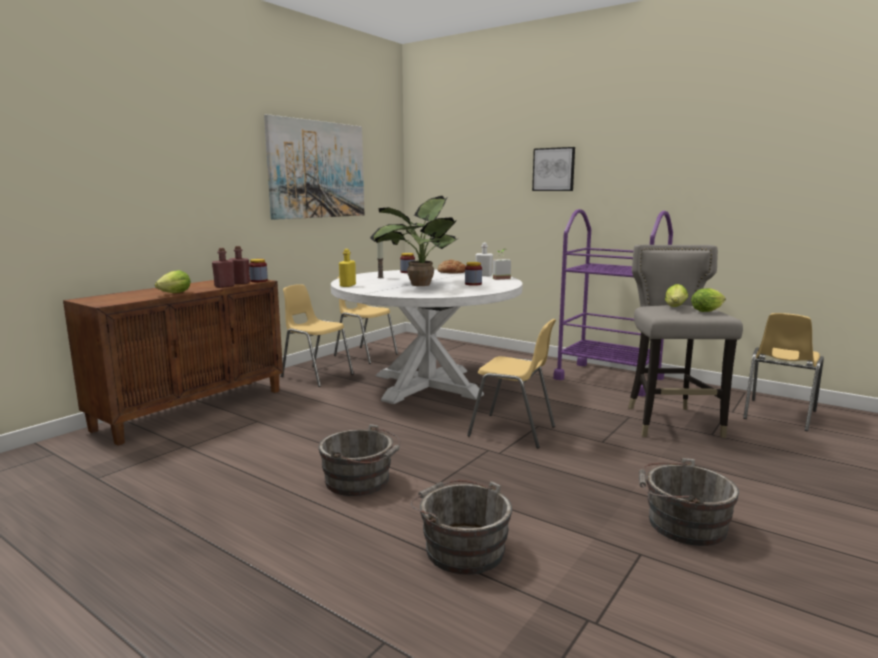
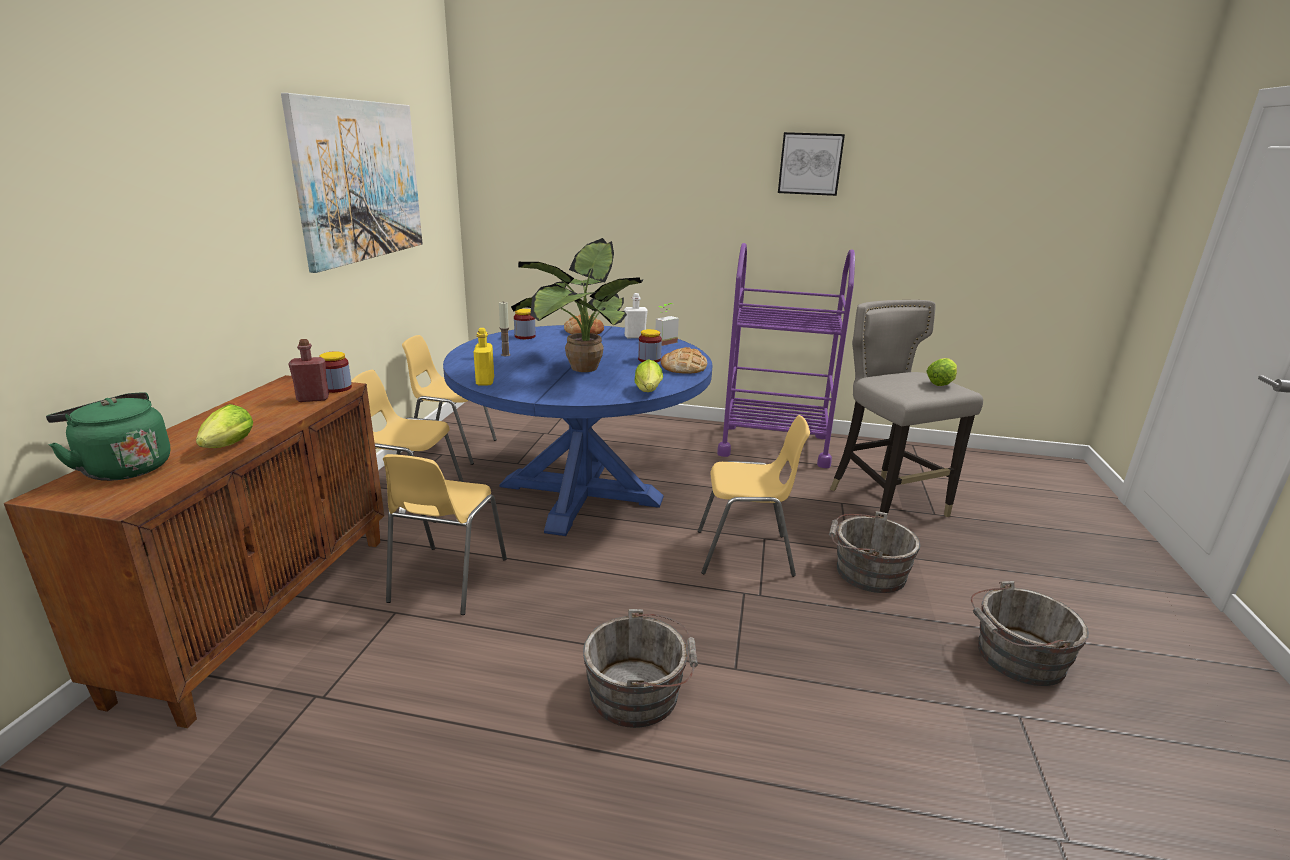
camera: 25 degrees left, 10 degrees up
red bottle [212,248,235,288] -> none
white dining table [331,269,522,404] -> blue dining table [443,325,712,536]
grey bucket [411,480,512,575] -> grey bucket moved to [829,511,920,593]
picture [532,147,575,191] -> picture moved to [778,132,845,196]
lettuce [665,284,688,307] -> lettuce moved to [634,359,663,392]
yellow chair [743,313,824,431] -> yellow chair moved to [383,454,507,615]
none -> green kettle [46,392,170,481]
none -> bread [661,347,707,374]

